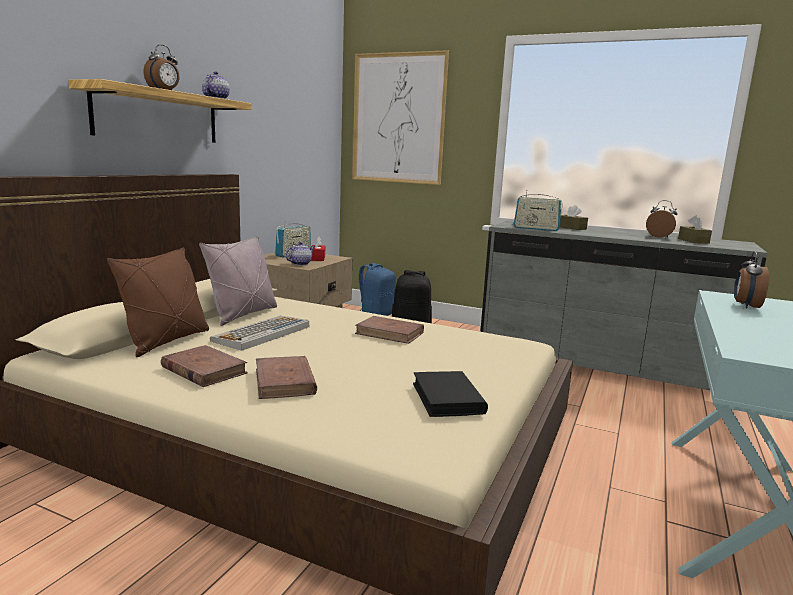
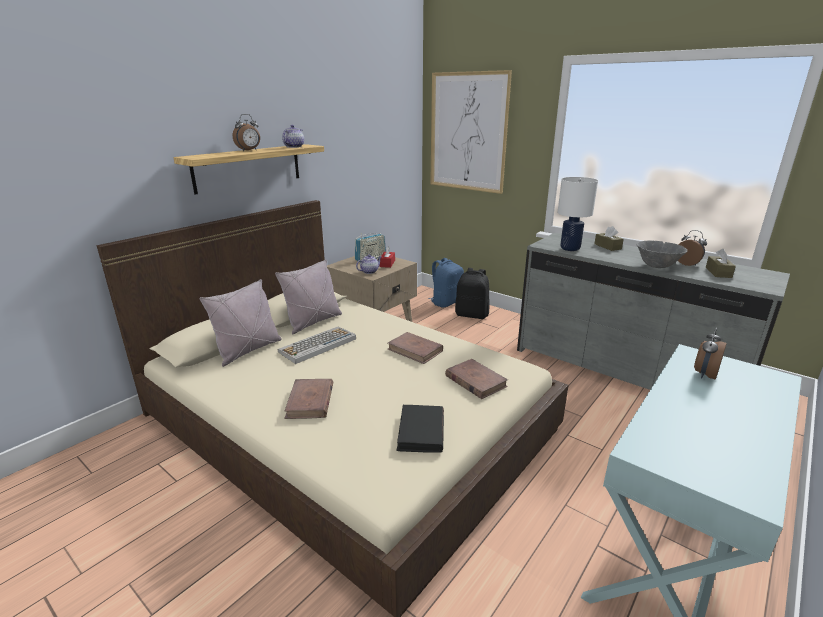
camera: 15 degrees right, 10 degrees up
brown pillow [107,247,209,357] -> purple pillow [200,279,282,367]
brown book [161,345,248,387] -> brown book moved to [445,359,508,399]
radio [514,190,563,231] -> white table lamp [558,177,598,251]
none -> grey bowl [636,241,688,268]

